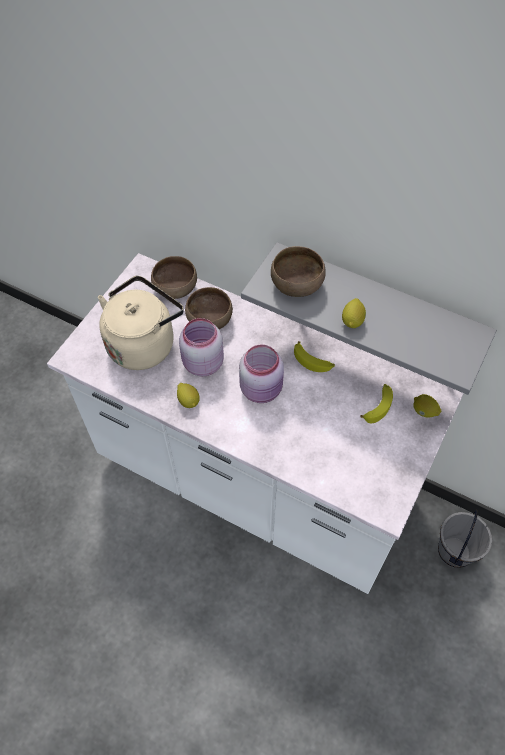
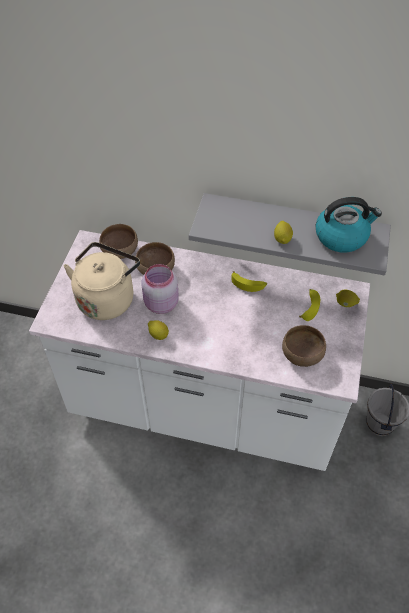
camera: 15 degrees left, 5 degrees down
pink jar [239,345,284,403] -> none
brown bowl [271,246,326,297] -> brown bowl moved to [282,325,326,367]
none -> kettle [315,197,382,253]

